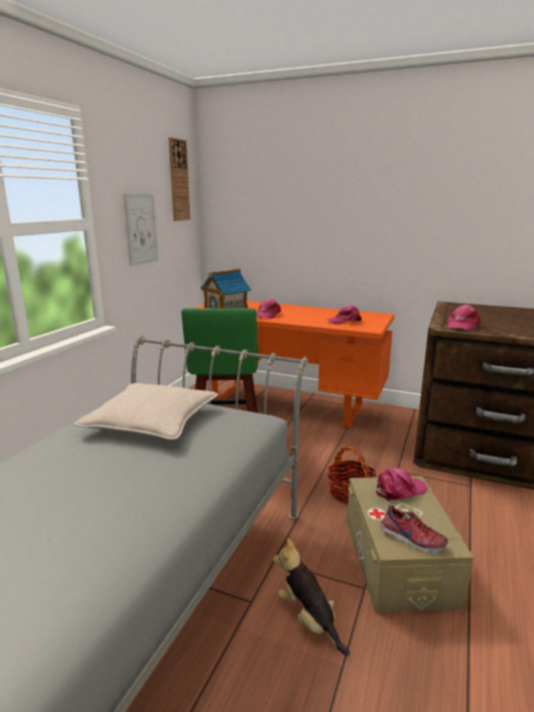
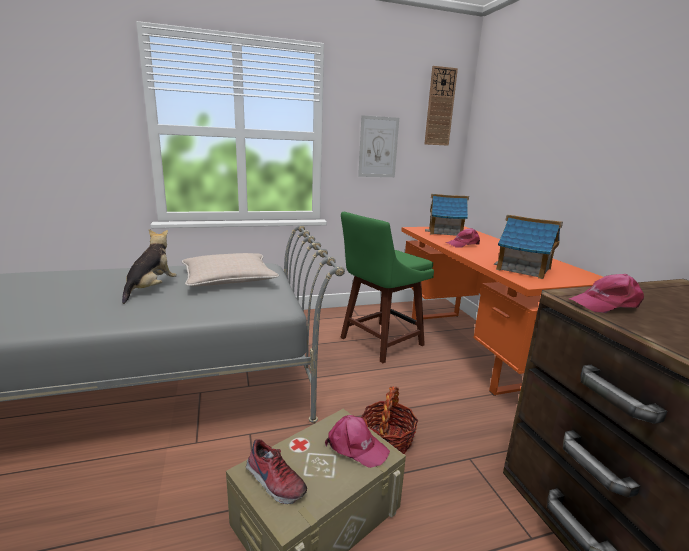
camera: 50 degrees right, 0 degrees up
plush toy [273,538,350,656] -> plush toy moved to [122,229,177,304]
pink cap [328,305,362,325] -> toy house [494,215,563,279]
shoe [380,505,448,554] -> shoe turned 45 degrees counterclockwise [246,439,307,504]

